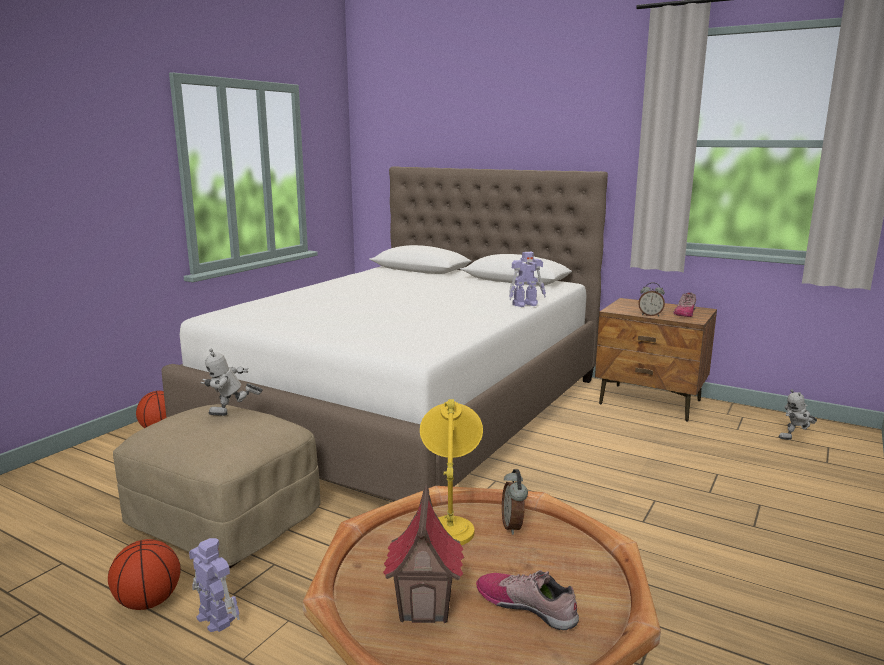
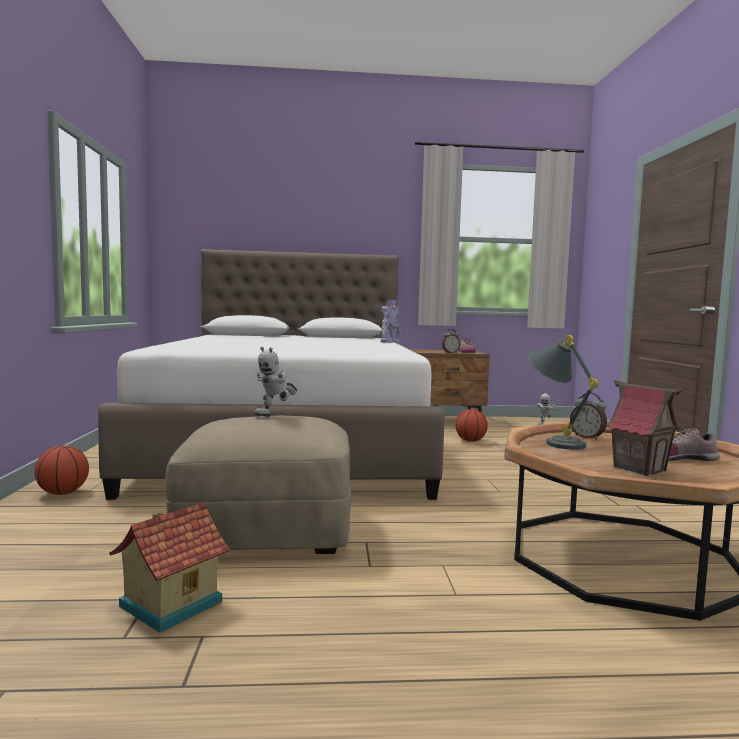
camera: 35 degrees left, 10 degrees down
basketball [108,539,181,610] -> basketball moved to [455,409,488,442]
toy robot [189,538,240,632] -> none
yellow table lamp [420,399,483,545] -> grey table lamp [528,335,599,450]
none -> toy house [109,502,230,633]

